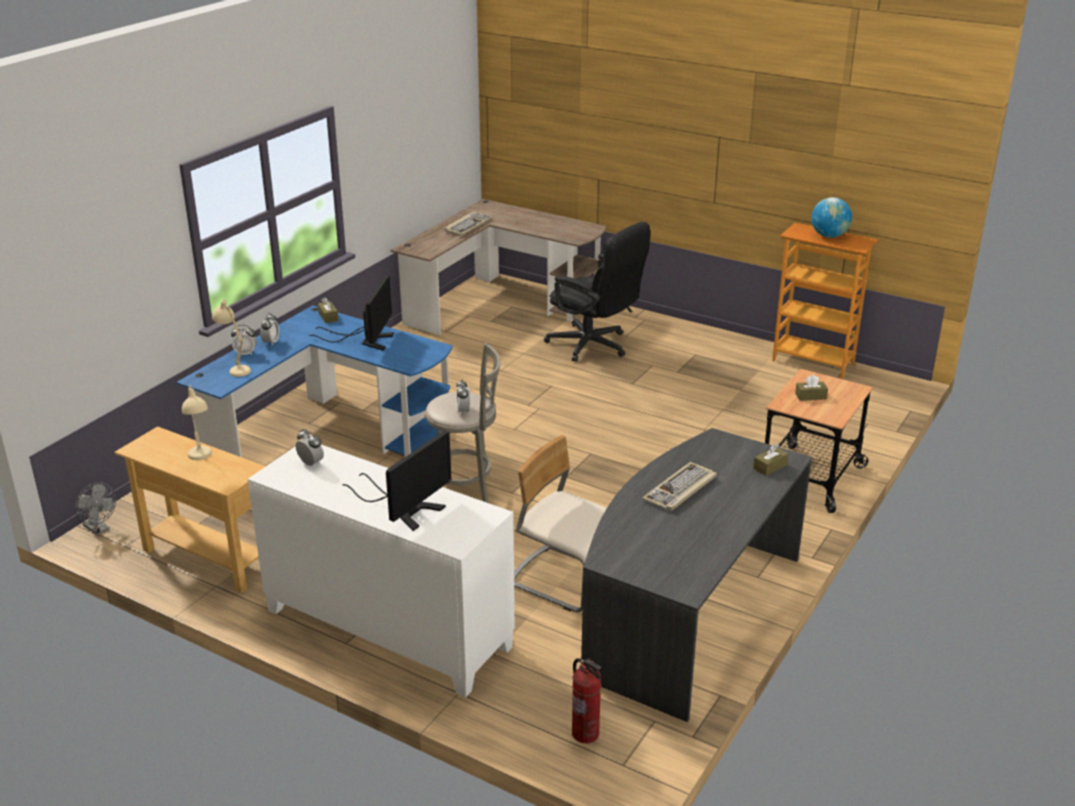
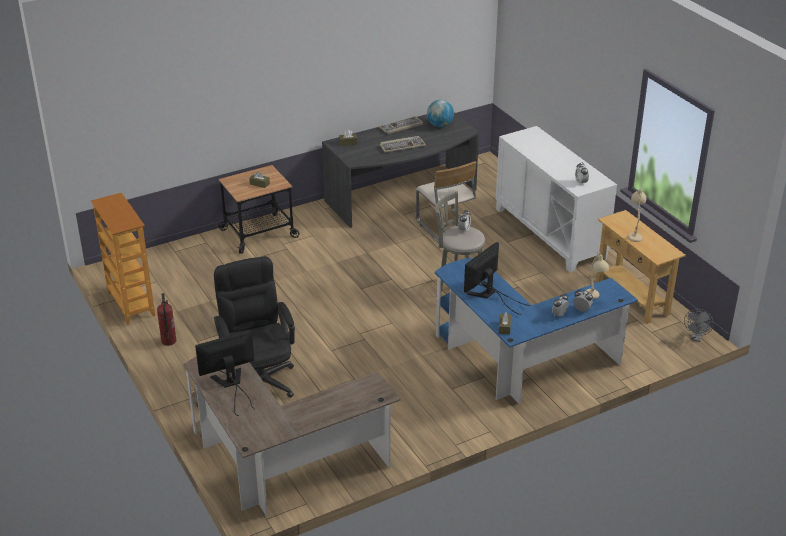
camera: 150 degrees left, 5 degrees up
grey fan [76,482,116,535] -> grey fan turned 135 degrees counterclockwise [684,309,714,342]
monitor [342,430,451,531] -> monitor moved to [195,330,255,416]
keyboard [444,212,493,235] -> keyboard moved to [379,116,423,135]
fire extinguisher [572,658,601,743] -> fire extinguisher moved to [157,293,176,346]
globe [811,197,852,238] -> globe moved to [427,100,454,127]

